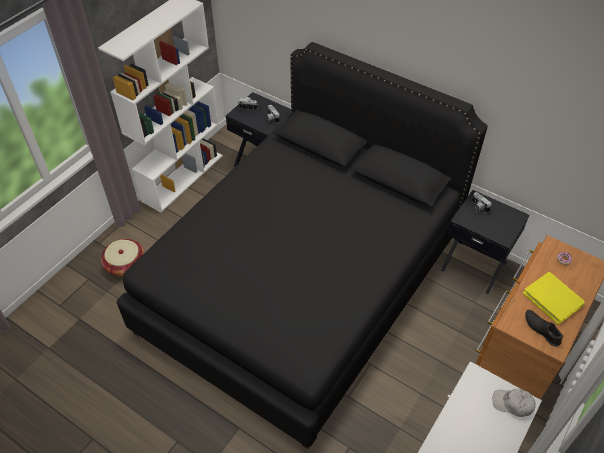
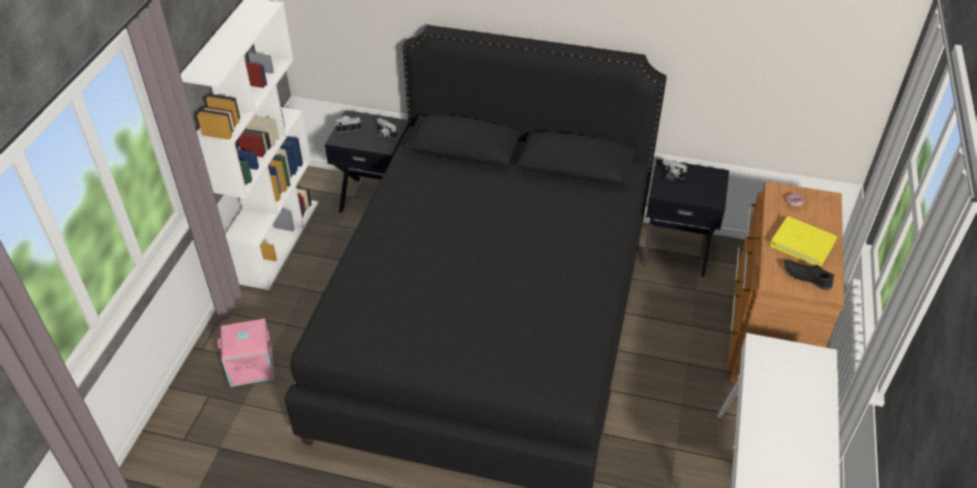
camera: 20 degrees left, 5 degrees down
basket [101,239,145,276] -> pink storage box [218,318,275,387]
white cap [493,388,536,417] -> none

